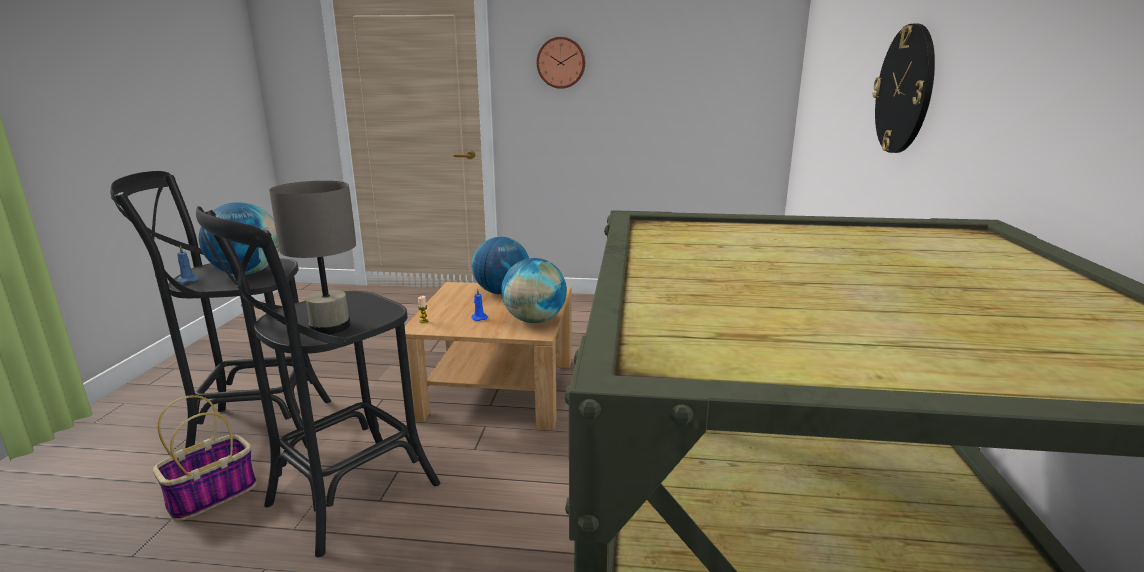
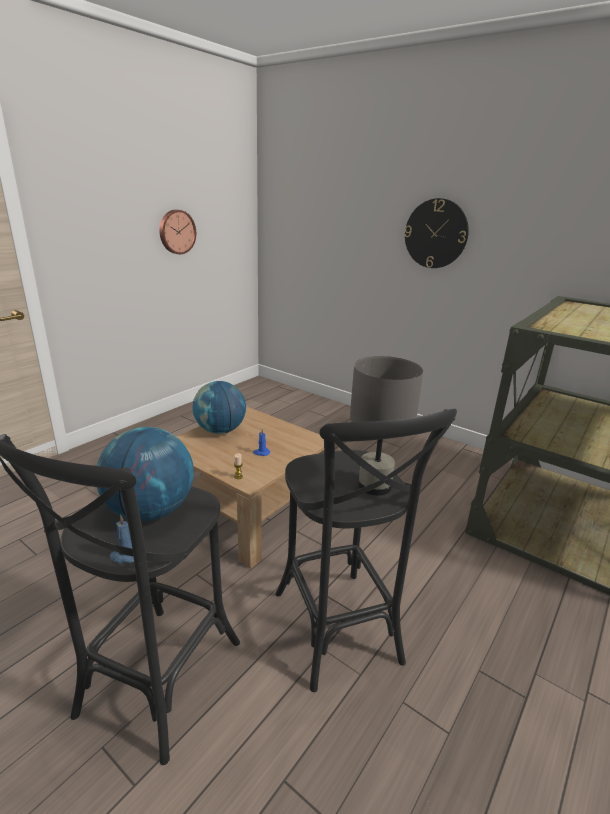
camera: 60 degrees left, 5 degrees up
basket [153,395,257,521] -> none
globe [501,258,567,323] -> none
wall clock [537,37,585,89] -> wall clock moved to [159,210,196,254]

